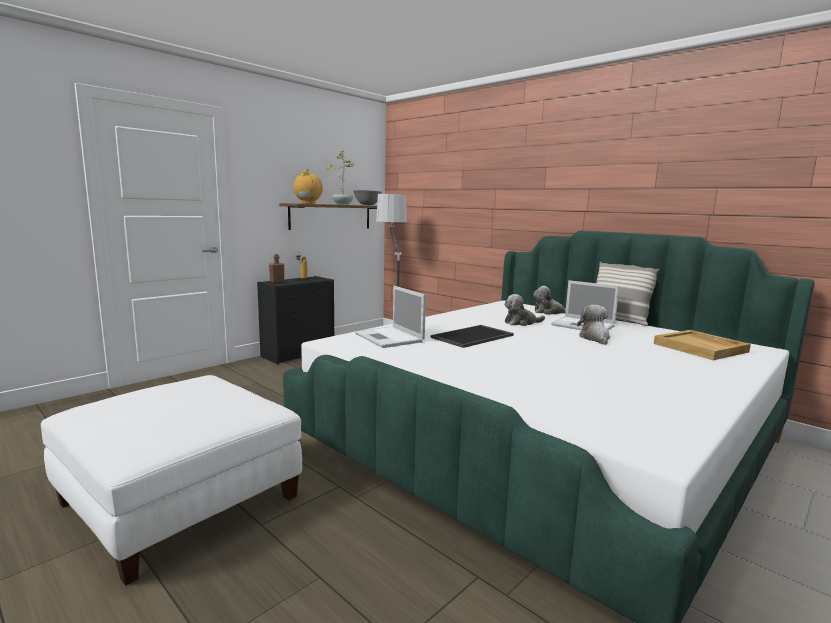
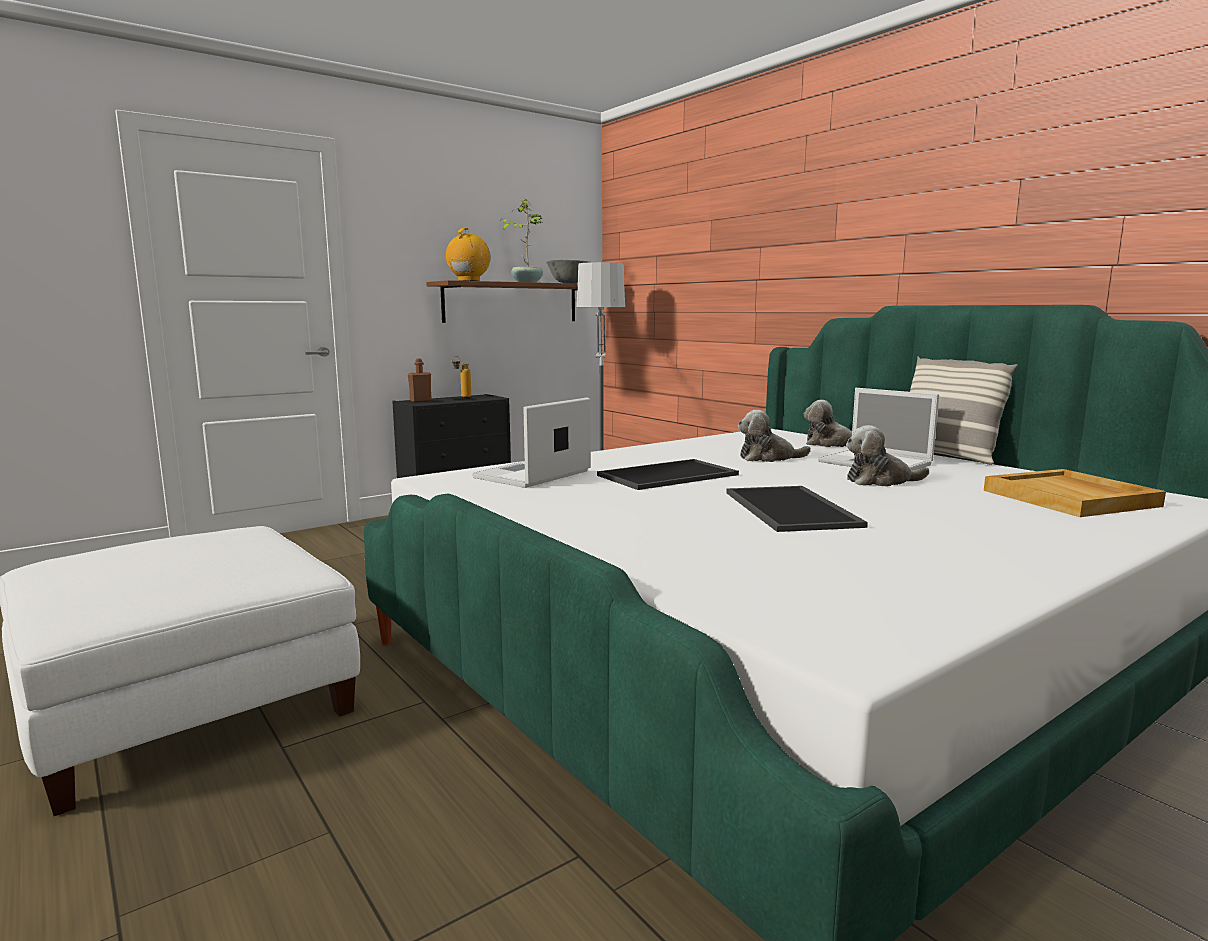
camera: 10 degrees right, 0 degrees up
laptop [355,286,426,348] -> laptop turned 60 degrees clockwise [472,398,591,488]
plush toy [577,305,610,345] -> plush toy turned 105 degrees counterclockwise [846,425,929,487]
none -> tray [726,486,868,532]

